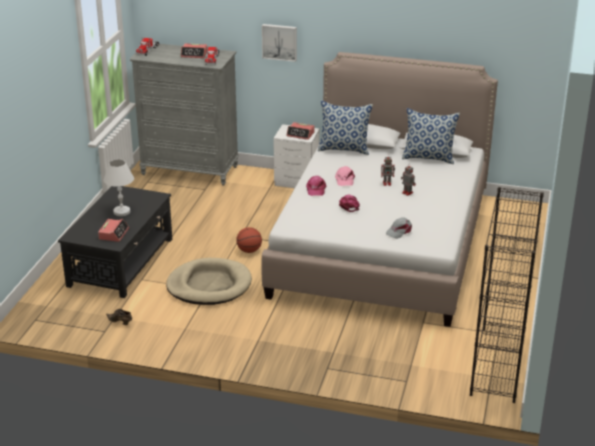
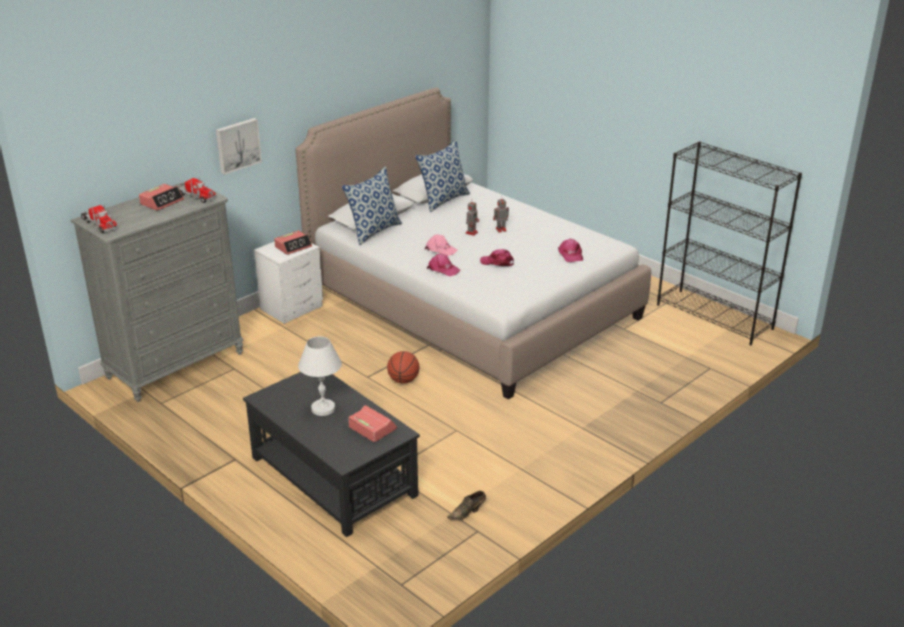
camera: 60 degrees left, 0 degrees up
beige dog bed [166,258,252,305] -> none
grey cap [386,217,412,239] -> pink cap [558,239,583,262]

